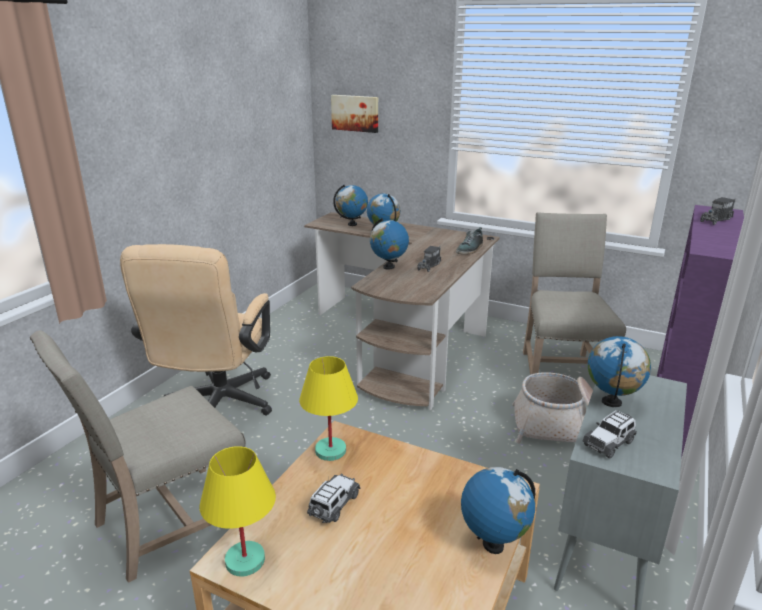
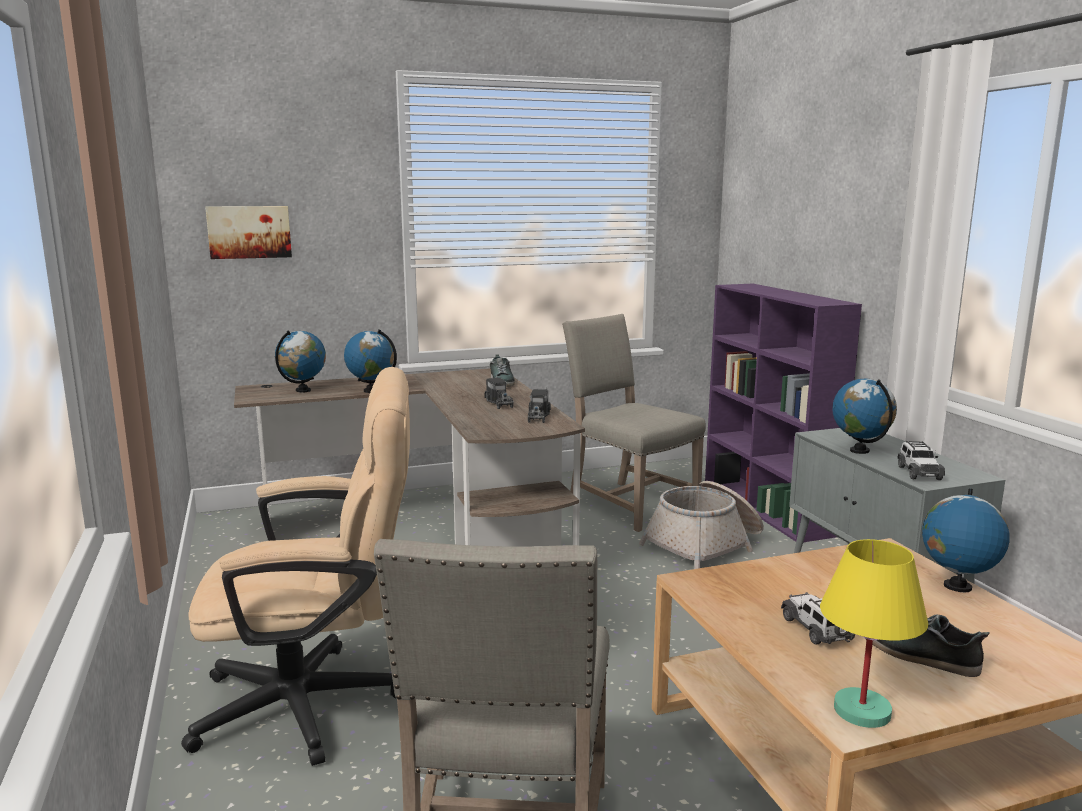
camera: 45 degrees left, 10 degrees down
beige office chair [120,244,272,416] -> beige office chair turned 60 degrees counterclockwise [181,367,410,766]
yellow table lamp [299,356,358,461] -> none
globe [370,218,409,269] -> none
toy truck [700,197,736,225] -> toy truck moved to [528,388,551,423]
none -> shoe [865,614,990,677]

